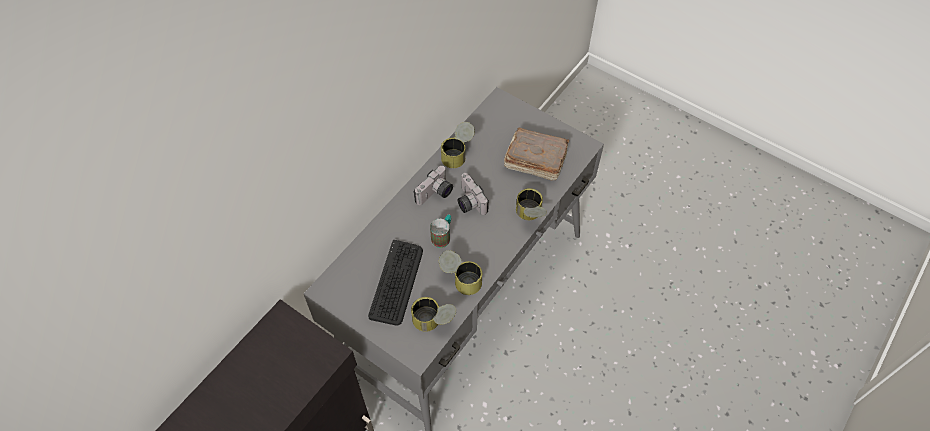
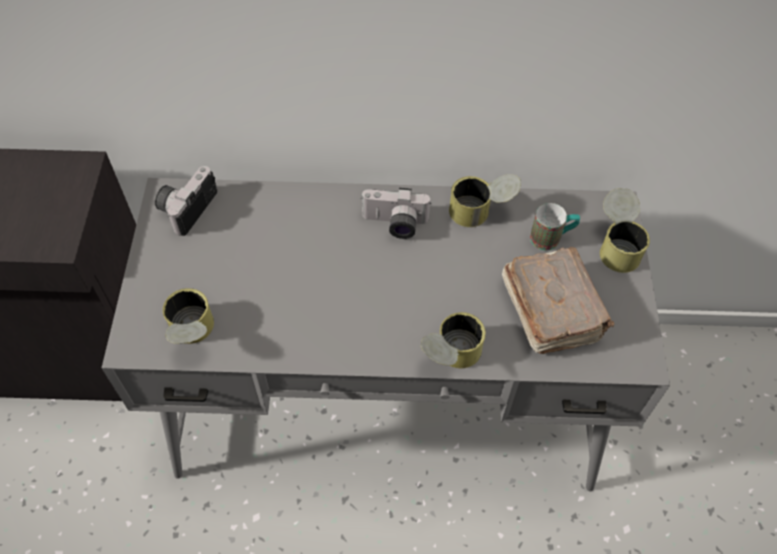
camera: 55 degrees right, 0 degrees up
keyboard [368,240,423,326] -> none
mug [430,214,451,248] -> mug moved to [530,203,580,250]
can [439,250,482,295] -> can moved to [600,188,650,273]
camera [458,173,489,215] -> camera moved to [155,166,218,236]

